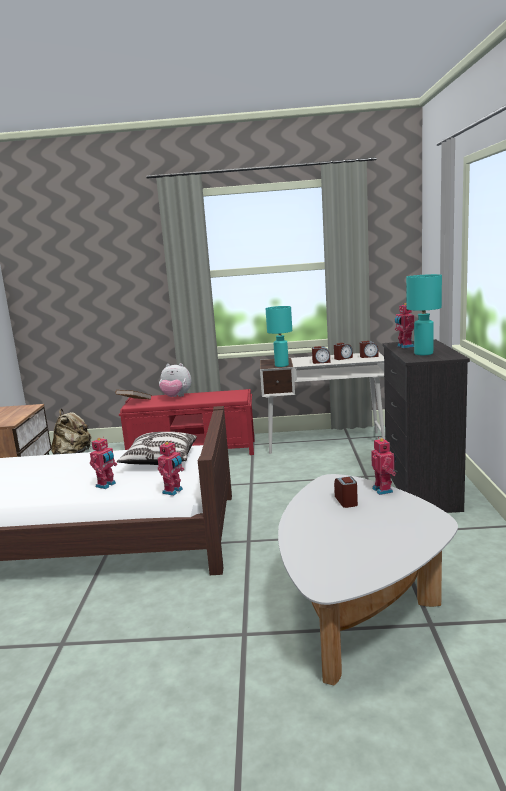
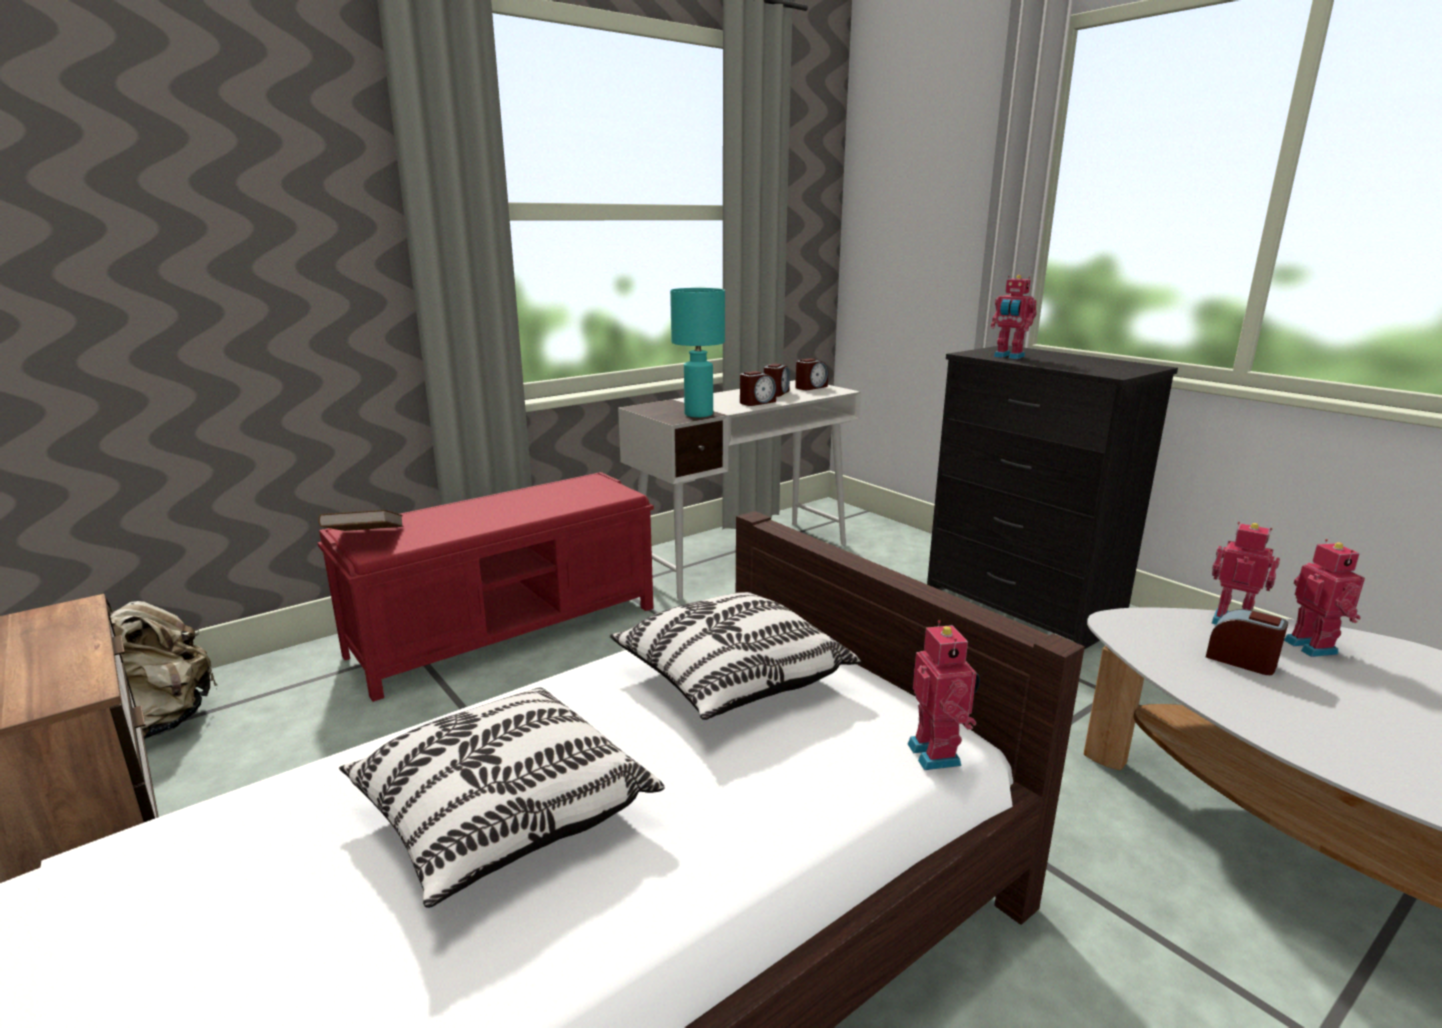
camera: 40 degrees left, 5 degrees up
toy robot [90,437,117,489] -> toy robot moved to [1284,539,1365,657]
plush toy [159,363,192,397] -> none
turquoise table lamp [406,274,442,355] -> none
none -> pillow [339,688,665,908]

